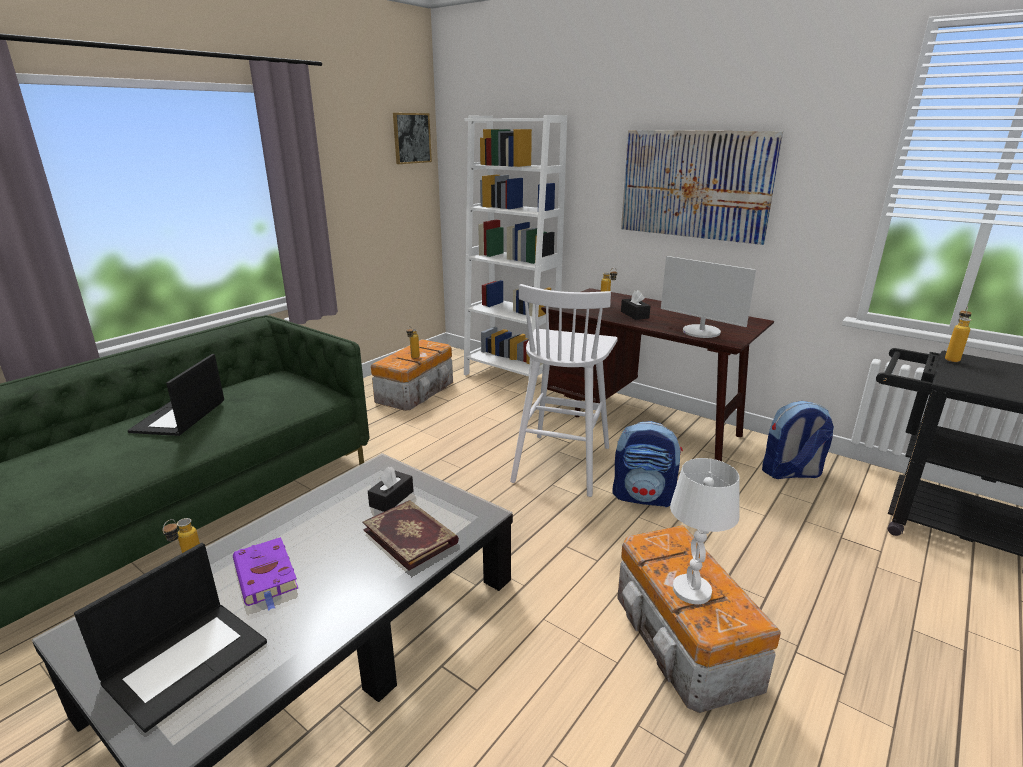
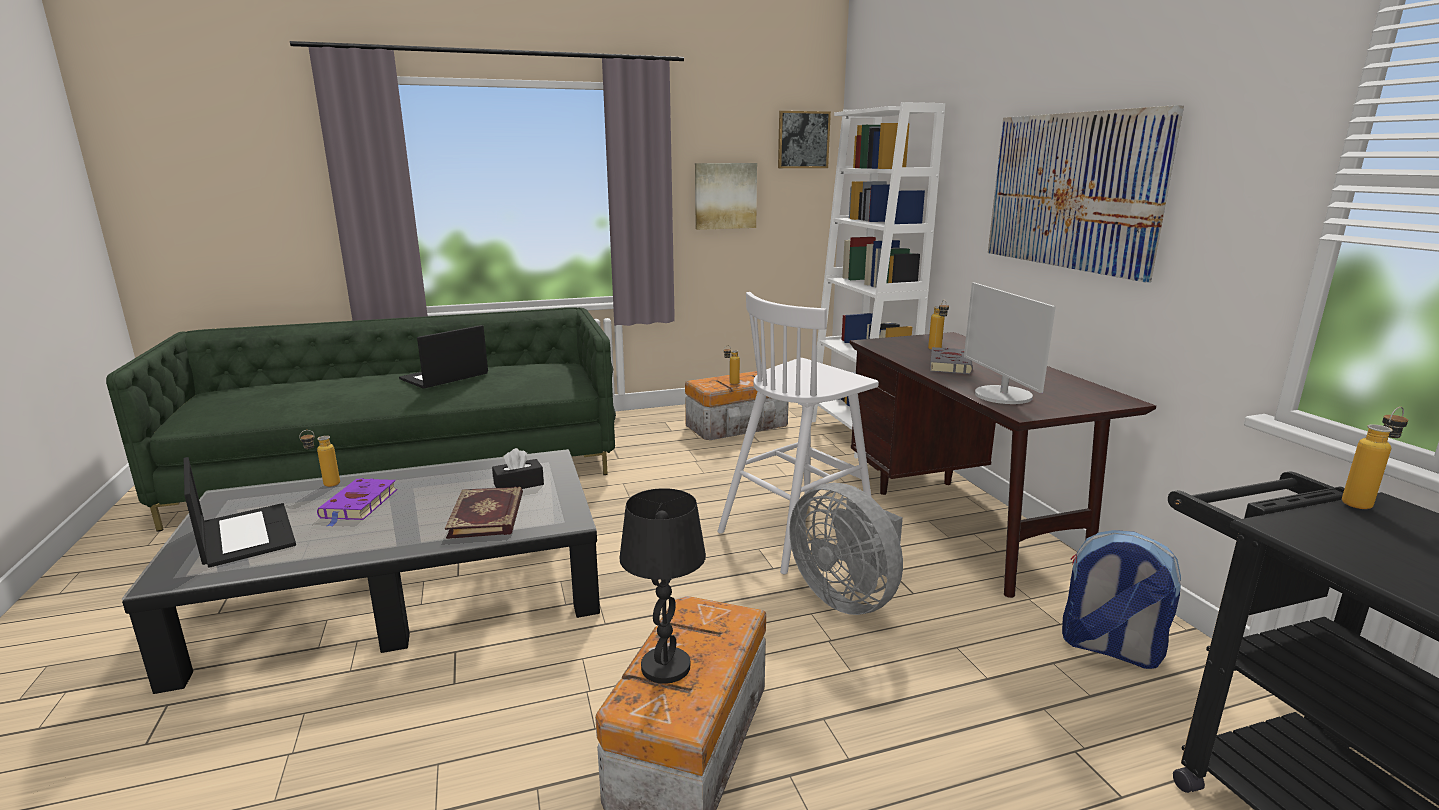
camera: 35 degrees right, 5 degrees down
laptop [74,543,267,733] -> laptop turned 105 degrees counterclockwise [184,457,296,568]
backpack [612,421,683,507] -> grey fan [789,483,903,615]
black tissue box [621,290,650,320] -> grey book [930,347,973,374]
white table lamp [670,458,740,604] -> black table lamp [619,488,706,684]
none -> picture [695,163,757,230]

